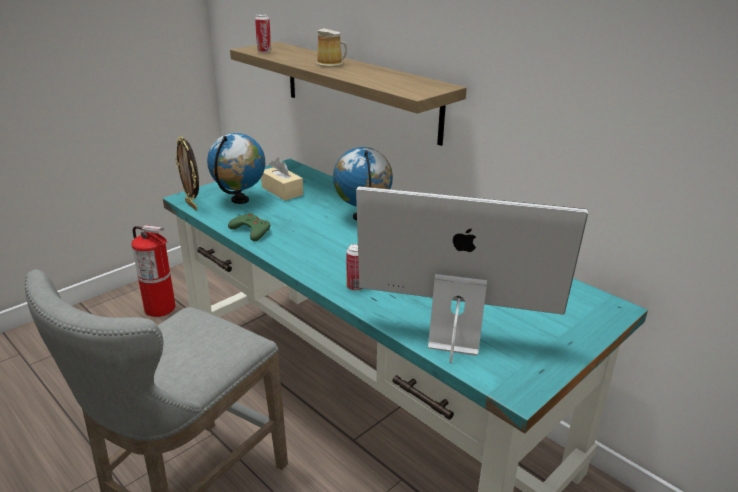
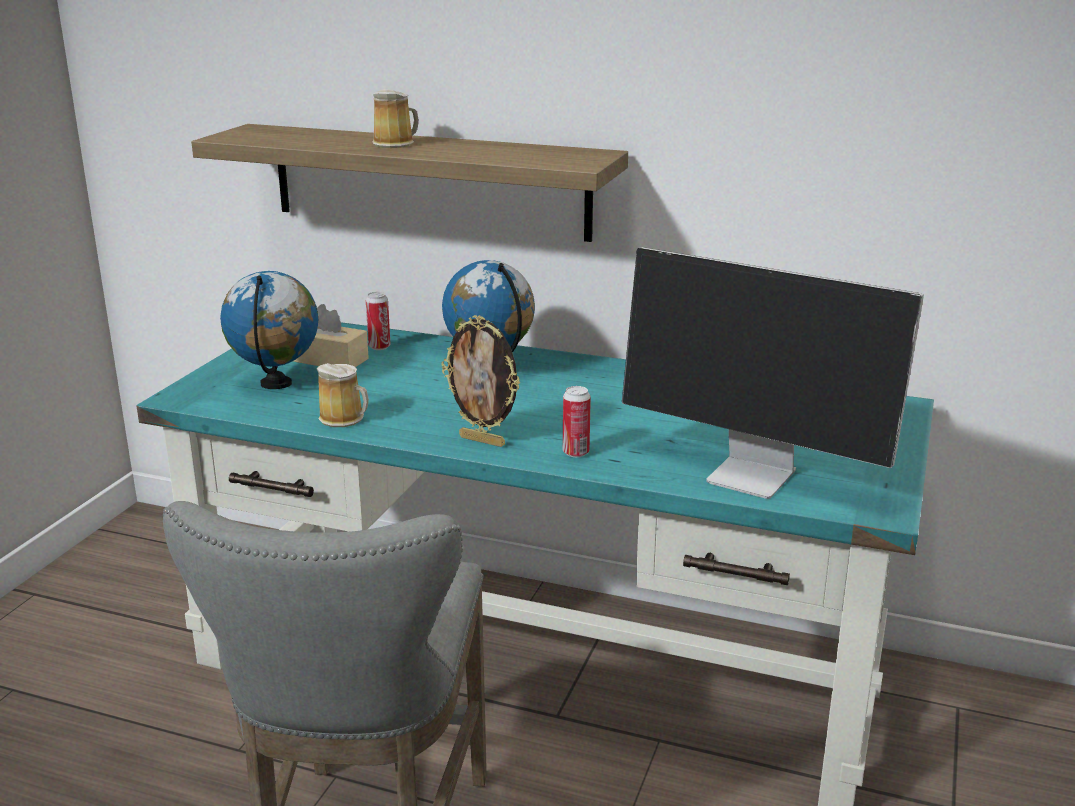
camera: 25 degrees left, 5 degrees down
fire extinguisher [132,225,176,317] -> none
picture frame [176,136,199,211] -> picture frame moved to [441,315,520,447]
green game controller [228,213,270,241] -> mug [316,363,369,427]
can [255,14,271,53] -> can moved to [366,292,390,350]
monitor [356,186,588,364] -> monitor turned 135 degrees counterclockwise [622,247,924,499]

